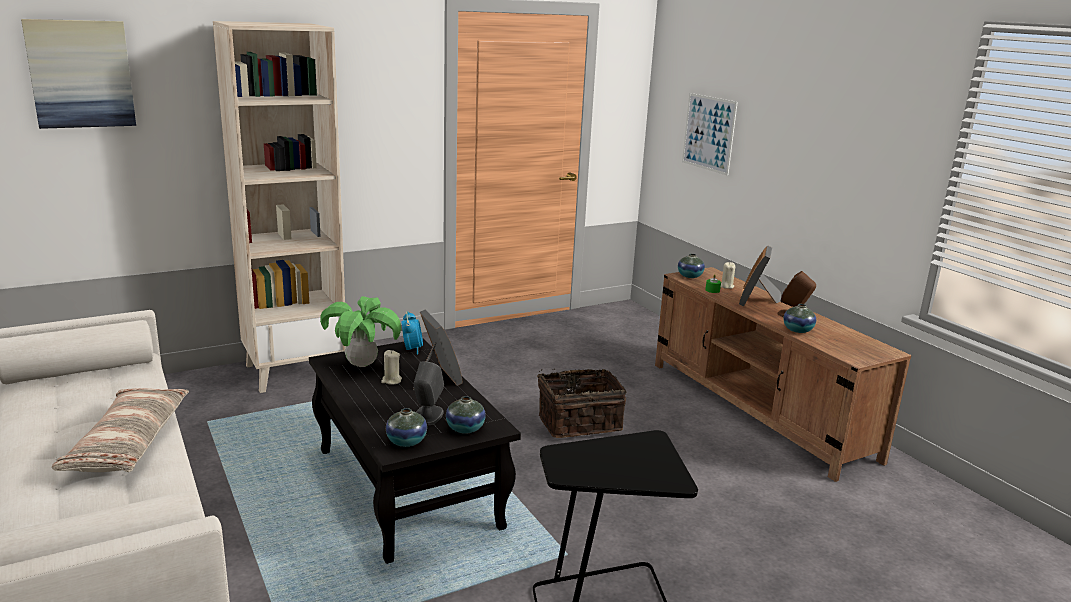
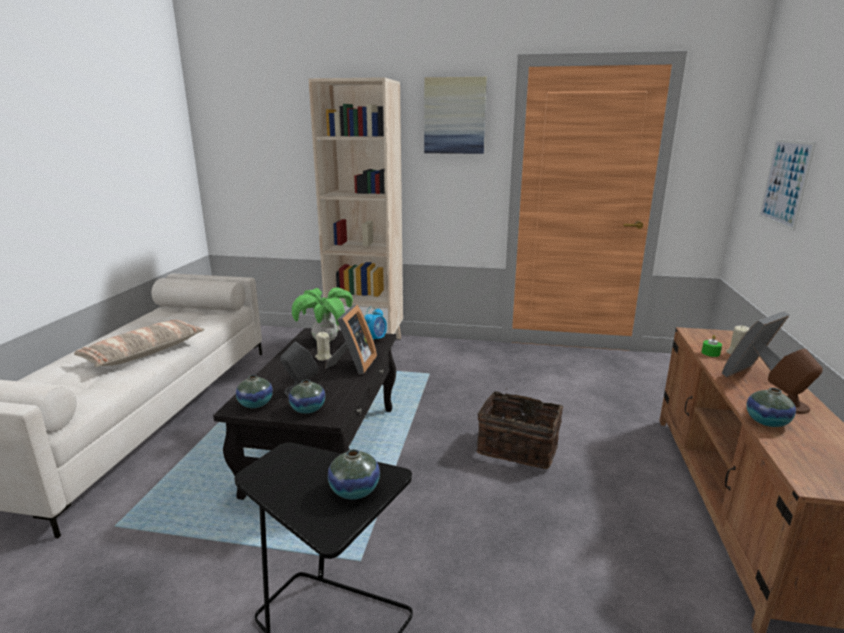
camera: 40 degrees right, 0 degrees up
picture [21,19,136,129] -> picture moved to [424,77,487,154]
vase [678,254,705,278] -> vase moved to [328,449,380,500]

